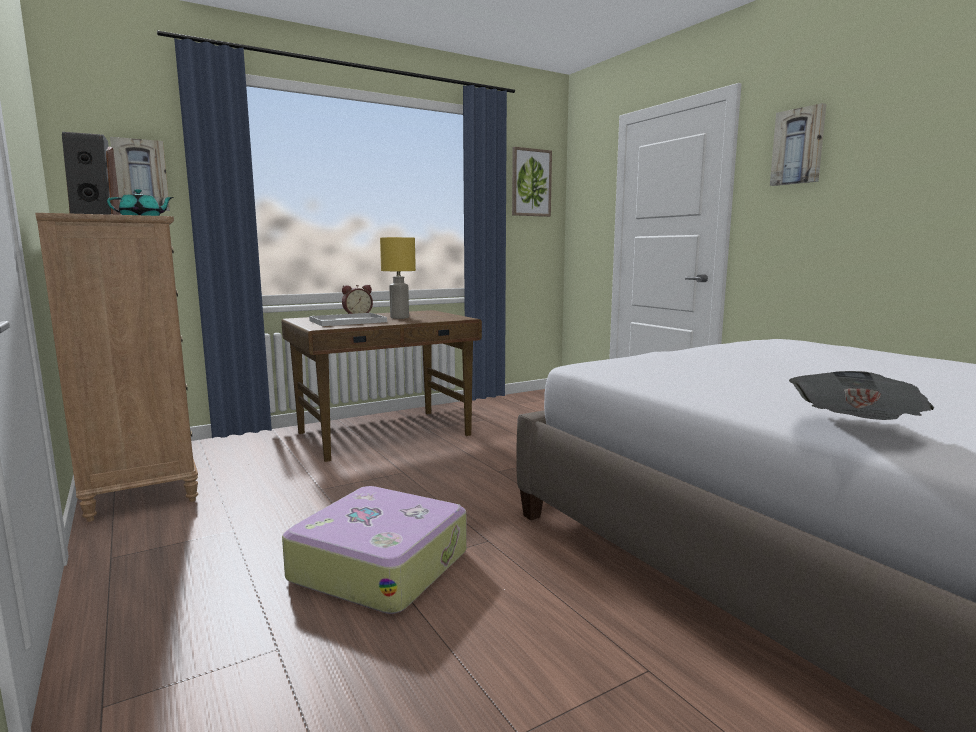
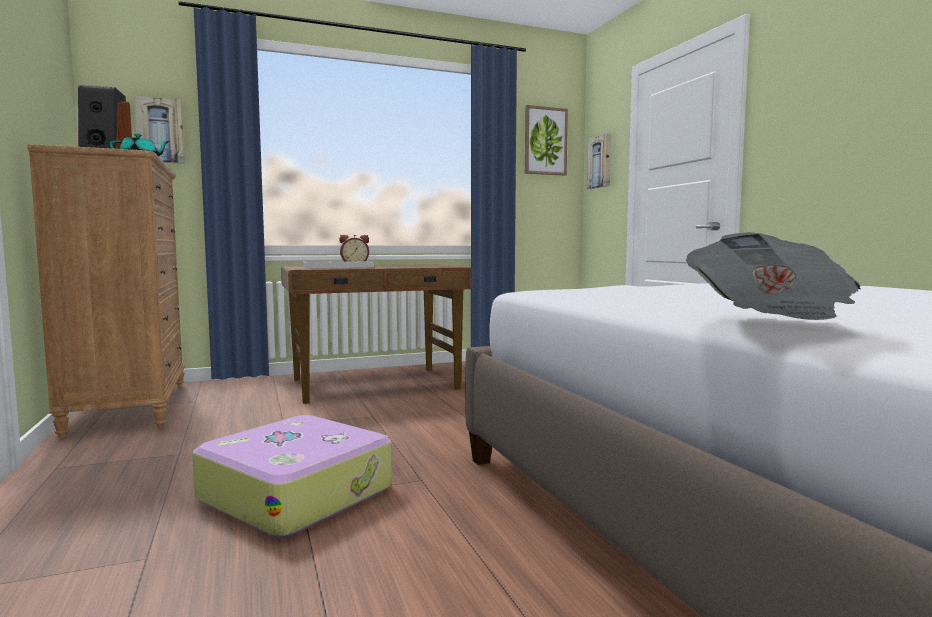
camera: 10 degrees right, 5 degrees down
yellow table lamp [380,237,416,319] -> none
picture [770,103,827,186] -> picture moved to [587,134,611,189]

